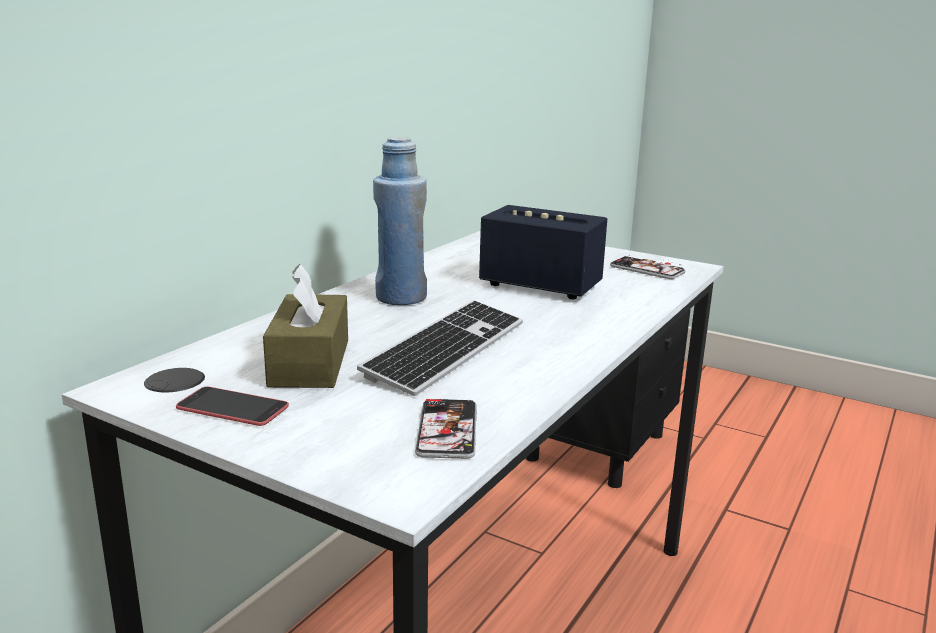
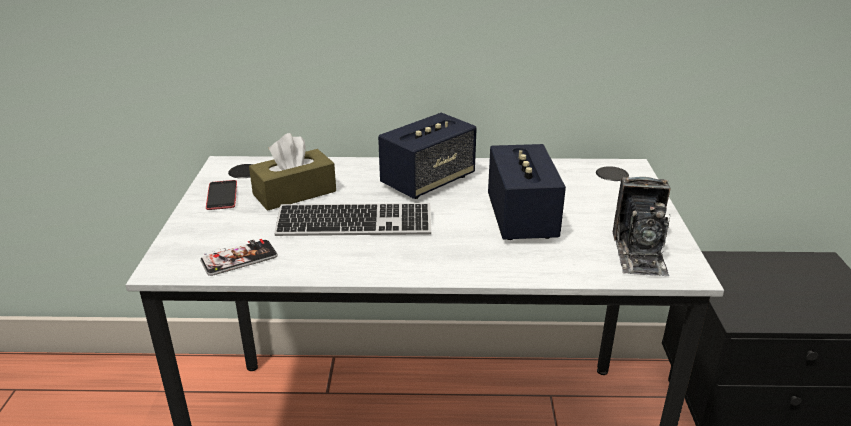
camera: 60 degrees right, 10 degrees up
blue bottle [373,137,427,305] -> speaker [378,112,477,199]
phone [610,255,685,279] -> camera [613,177,671,276]

